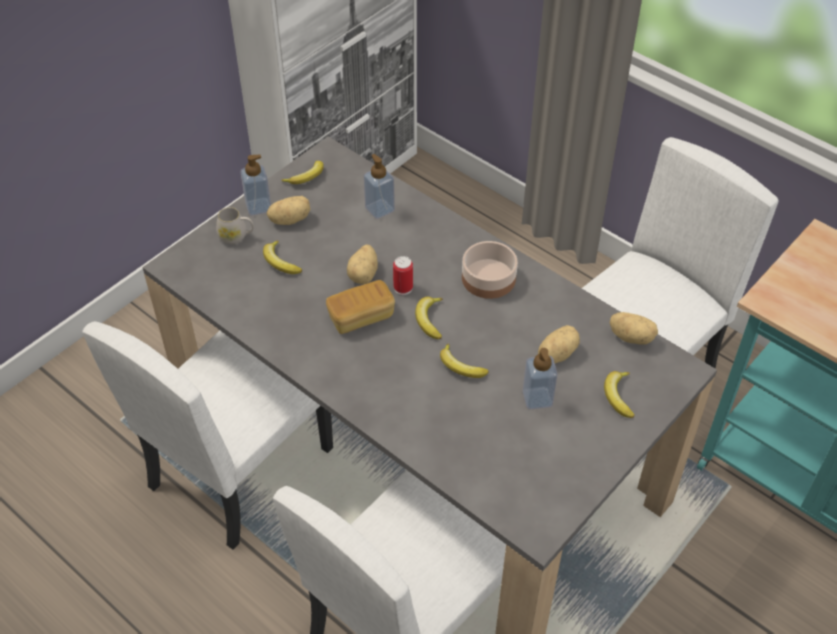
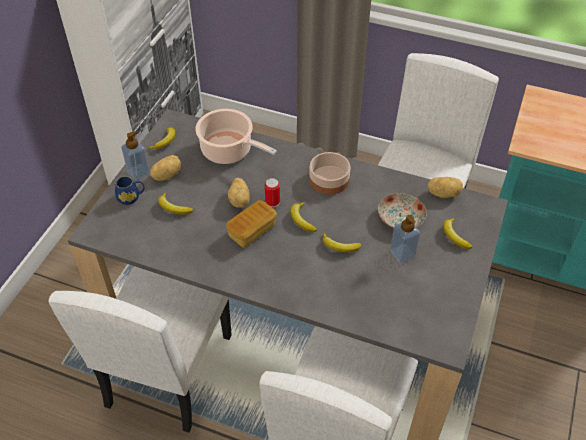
camera: 20 degrees left, 0 degrees up
white mug [216,207,254,244] -> blue mug [115,176,145,205]
soap dispenser [364,154,395,219] -> cooking pot [195,109,277,164]
potato [538,325,580,363] -> plate [378,193,427,228]

